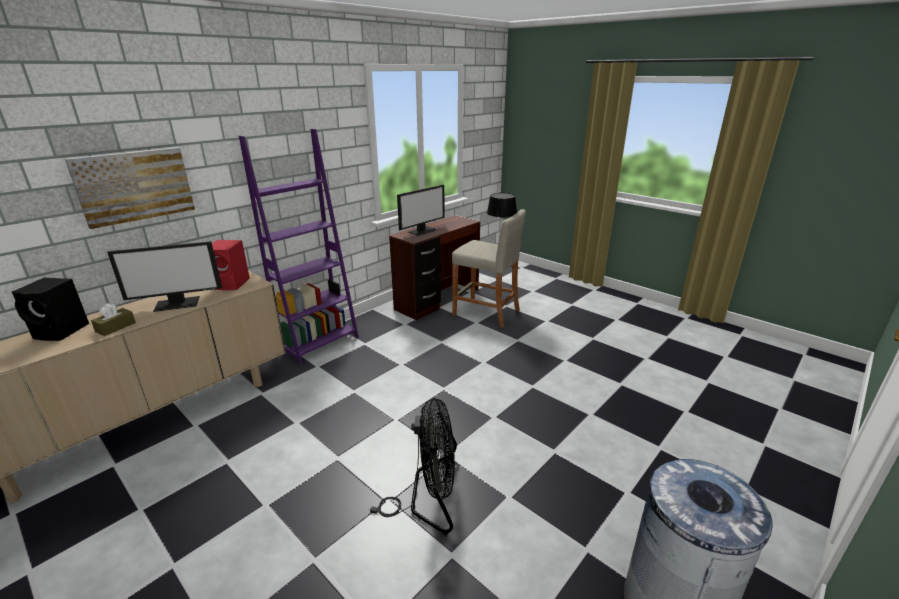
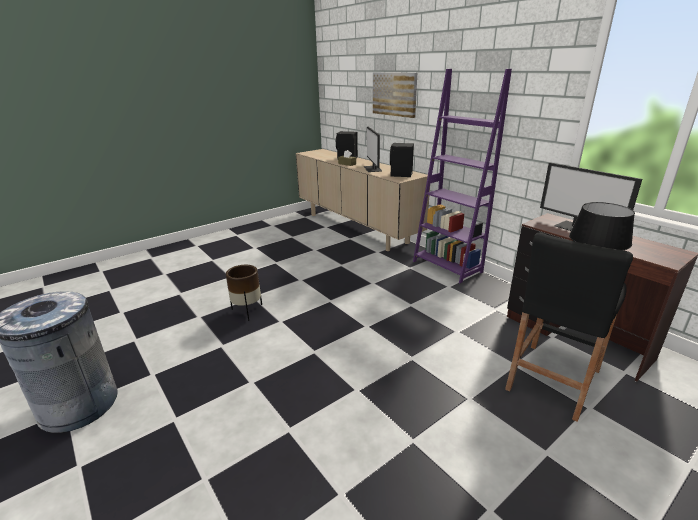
camera: 100 degrees right, 0 degrees up
red speaker [212,240,250,290] -> black speaker [390,143,414,177]
black fan [369,398,457,536] -> brown planter [226,265,262,321]
beige stool [452,209,526,328] -> black stool [505,232,633,422]

